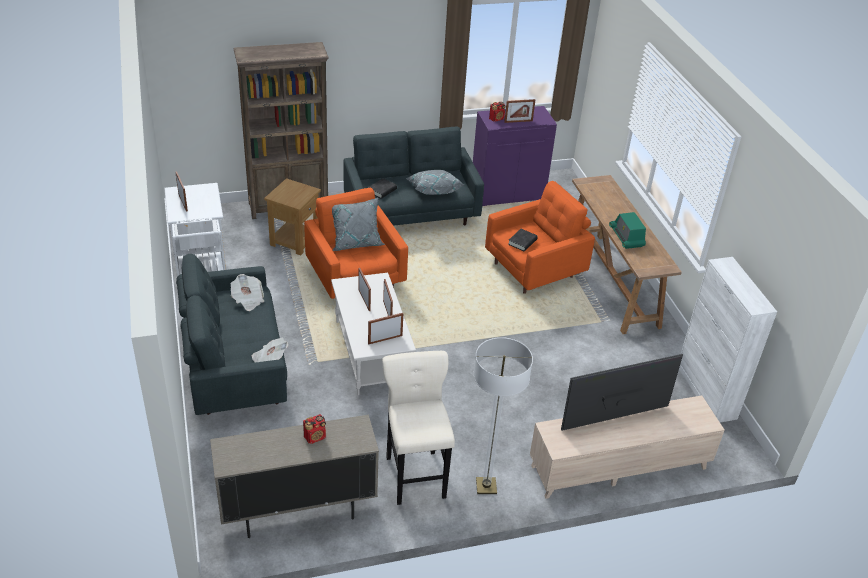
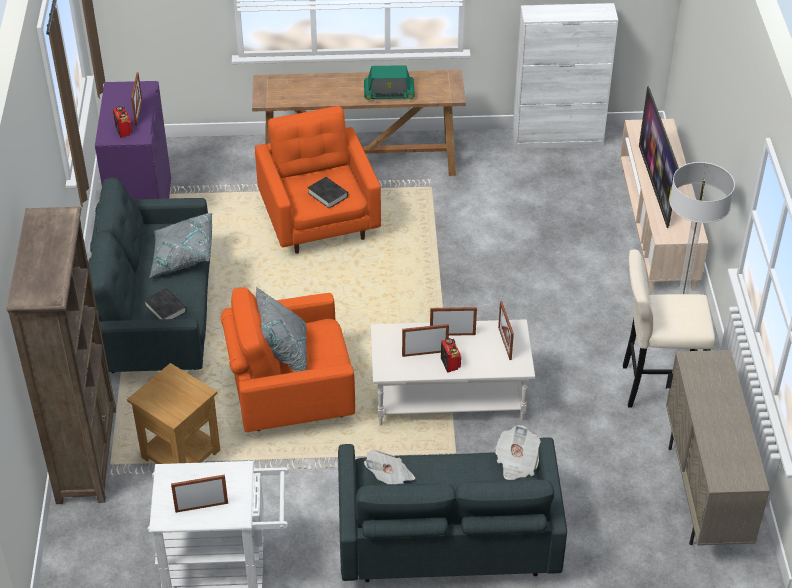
camera: 75 degrees left, 5 degrees up
radio [303,414,326,444] -> radio moved to [441,338,461,373]

